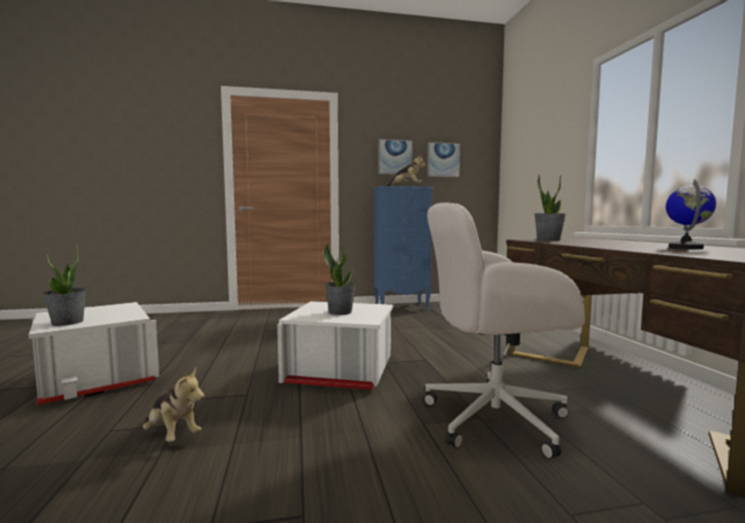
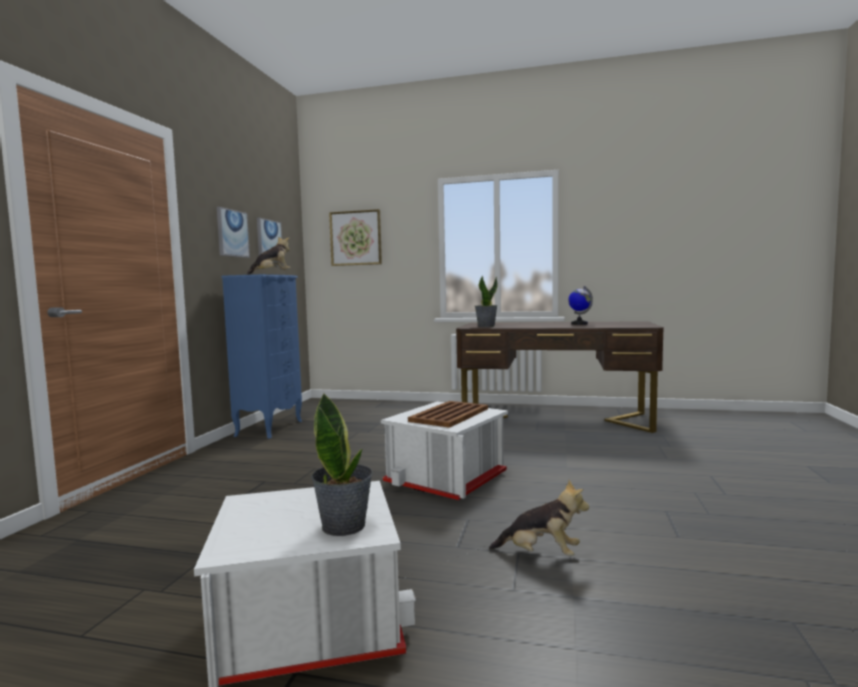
camera: 65 degrees left, 0 degrees up
plush toy [143,368,204,442] -> plush toy turned 45 degrees clockwise [489,480,589,556]
potted plant [323,243,356,315] -> brown tray [408,401,488,428]
white office chair [424,202,585,459] -> none
none -> picture [329,209,382,266]

